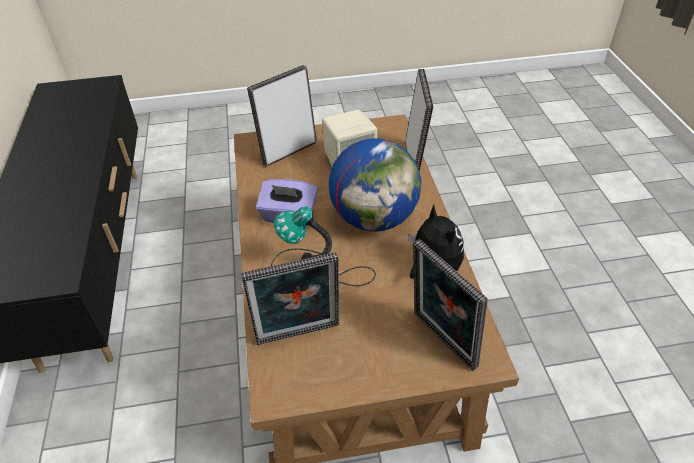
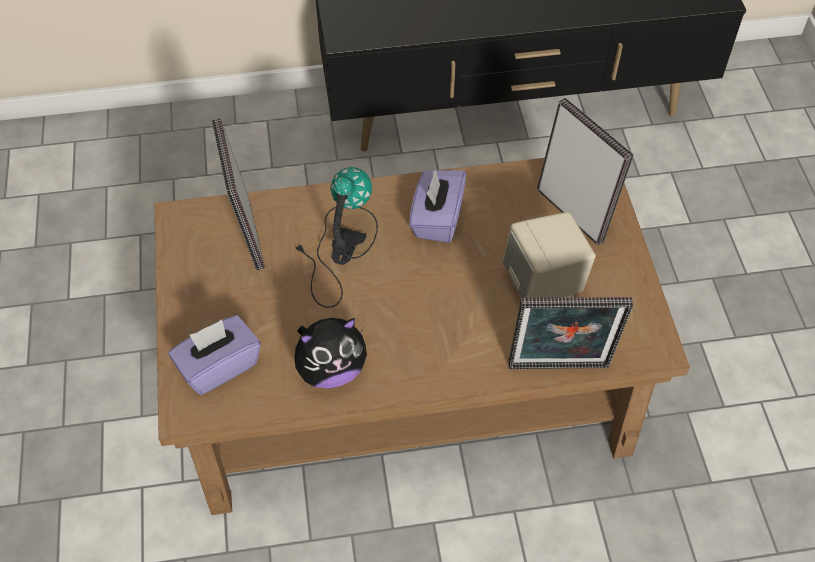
camera: 90 degrees right, 10 degrees up
globe [328,138,421,232] -> none
picture frame [413,239,488,371] -> purple tissue box [169,315,260,395]

